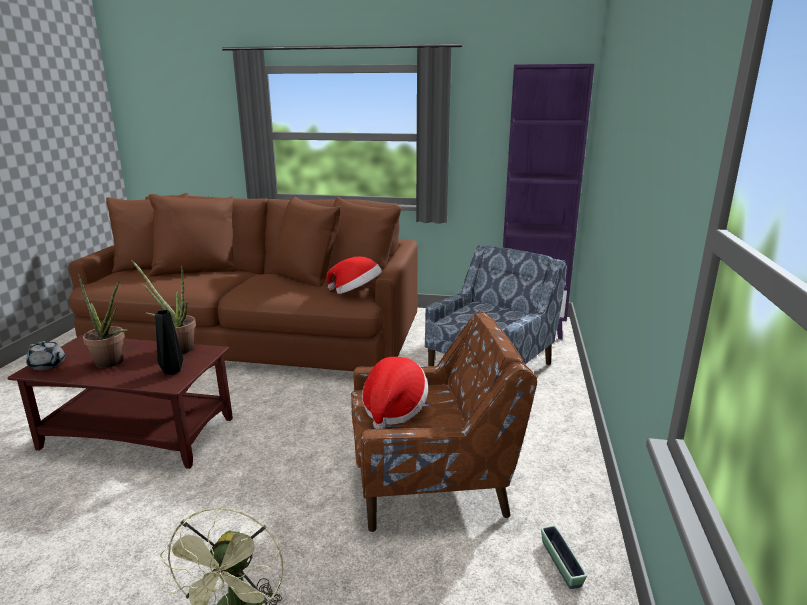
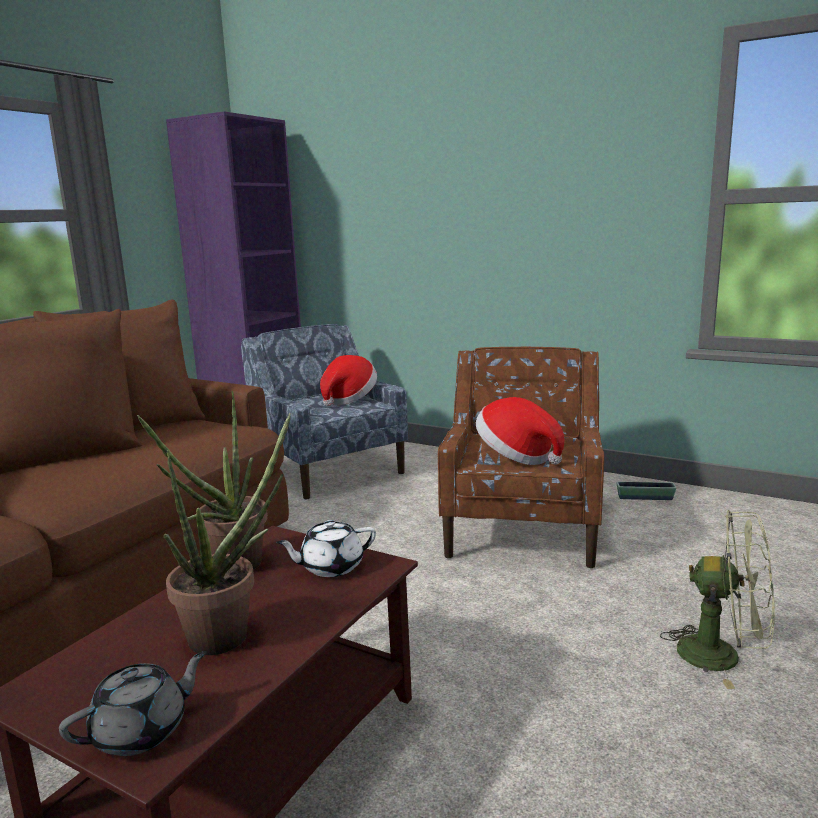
camera: 70 degrees left, 5 degrees down
black vase [155,310,183,375] -> white teapot [276,520,376,577]
hat [326,256,382,294] -> hat moved to [320,355,377,407]

